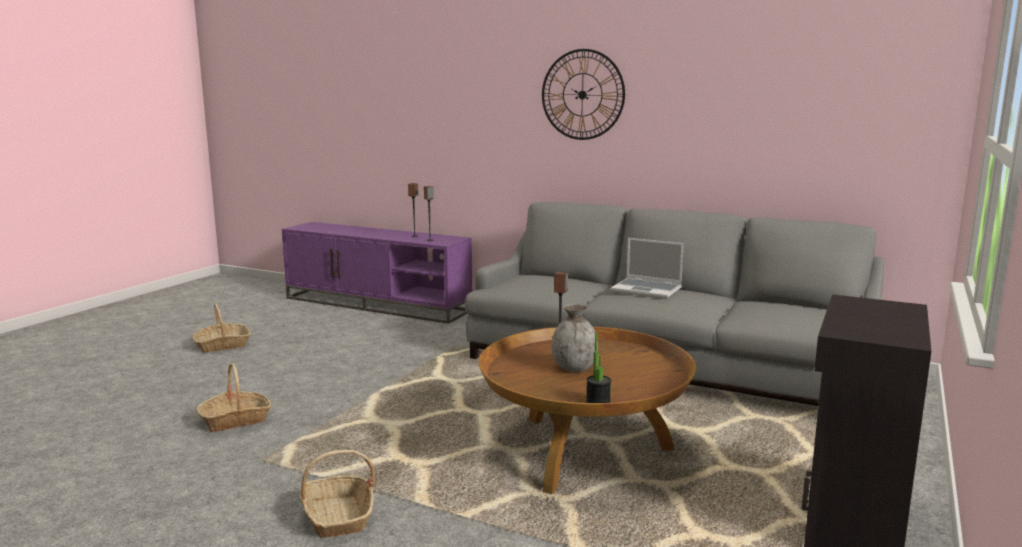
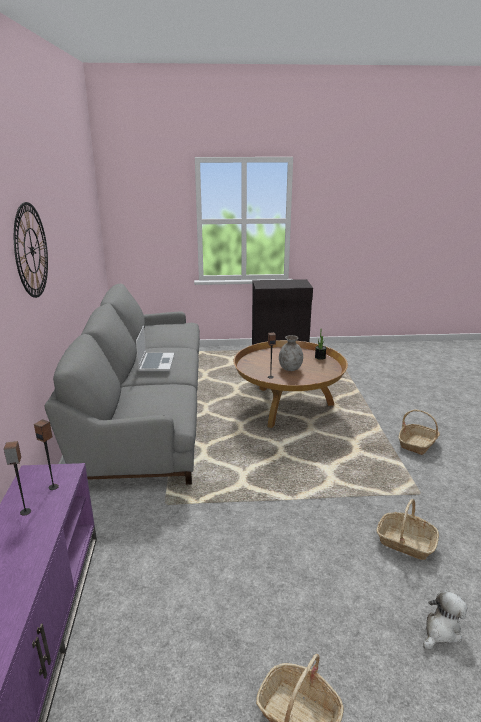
camera: 120 degrees left, 10 degrees up
none -> plush toy [423,590,467,650]

